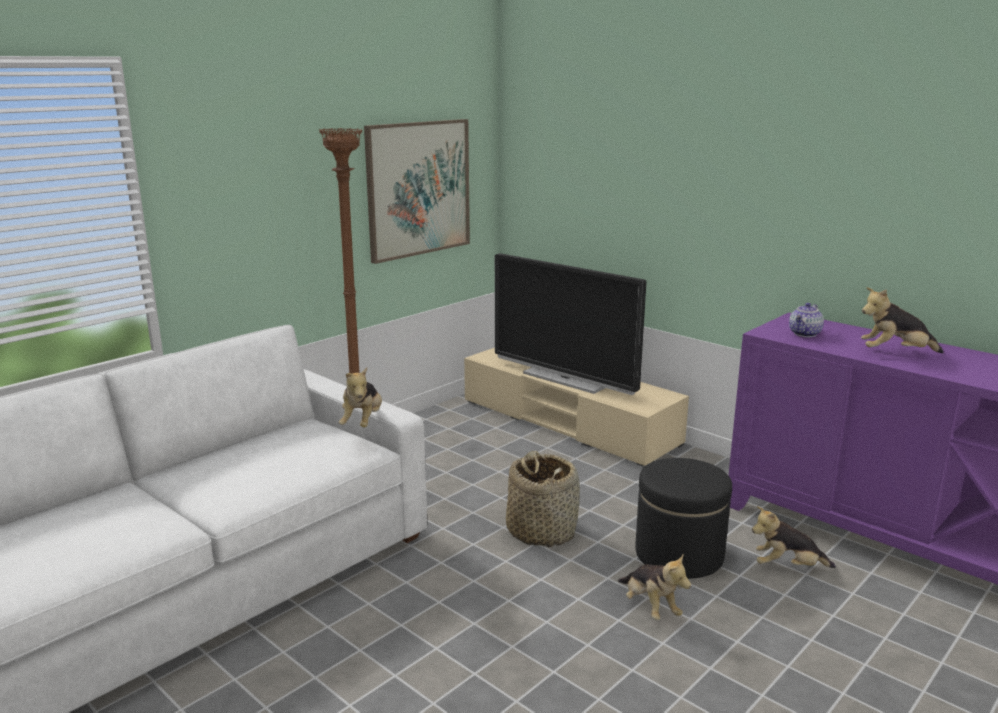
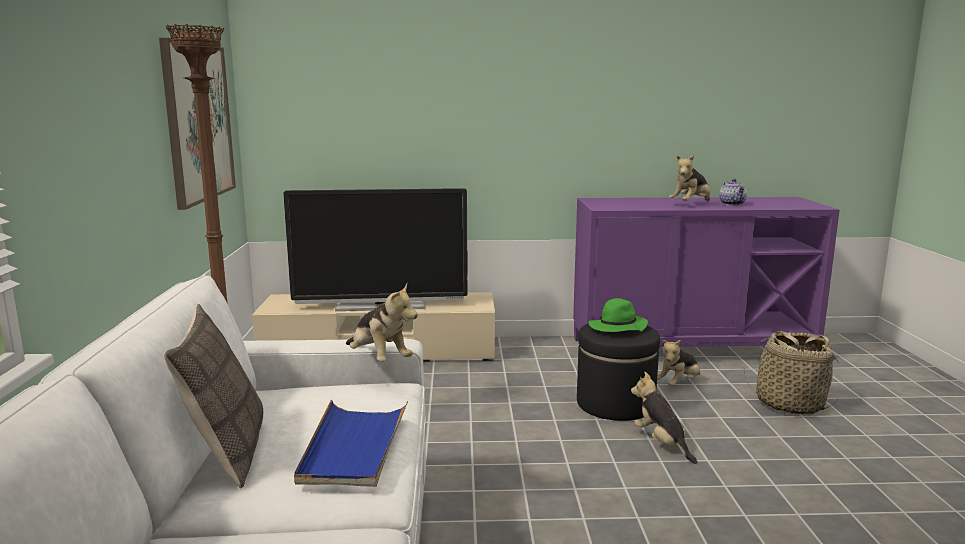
camera: 45 degrees left, 5 degrees down
basket [506,451,580,547] -> basket moved to [744,331,839,415]
plush toy [618,555,691,620] -> plush toy turned 135 degrees counterclockwise [631,372,697,464]
teapot [789,303,824,337] -> teapot moved to [719,179,747,206]
none -> pillow [164,304,263,489]
none -> blue tray [294,400,408,487]
none -> green hat [589,298,648,332]

